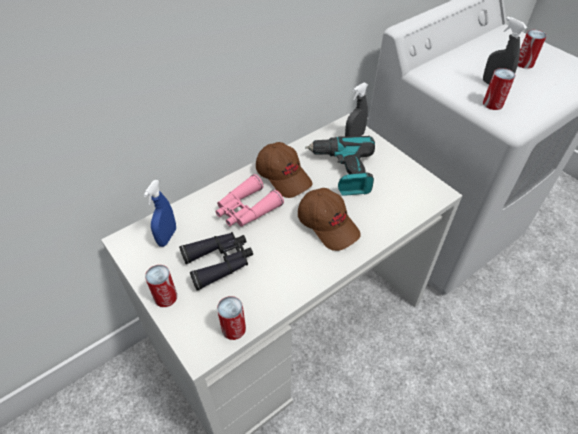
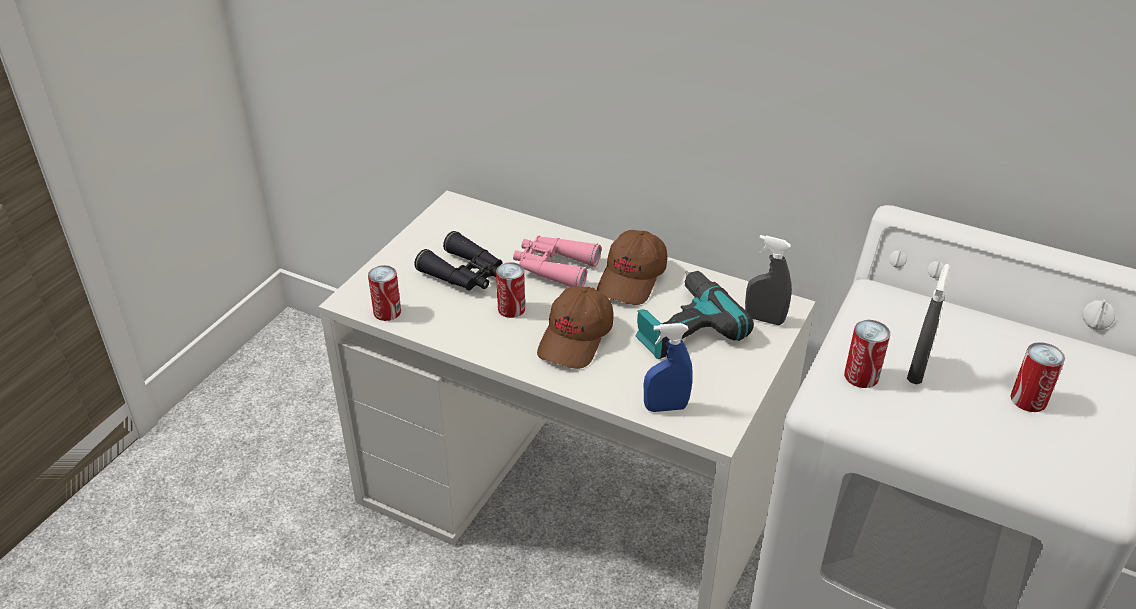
camera: 65 degrees right, 10 degrees down
blue spray bottle [143,180,176,247] -> blue spray bottle moved to [644,323,693,412]
can [145,265,177,307] -> can moved to [496,262,525,318]

